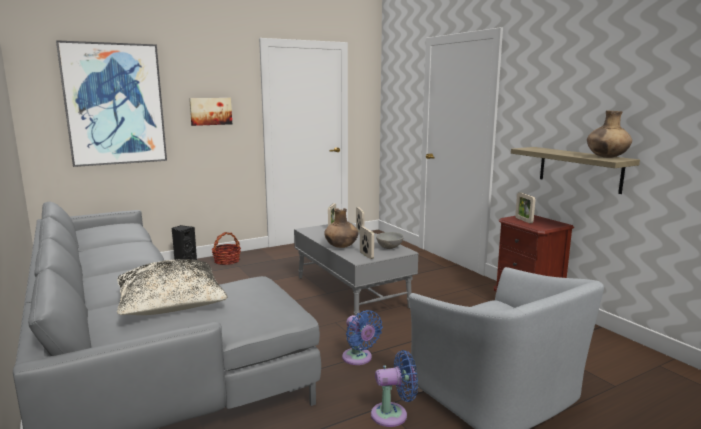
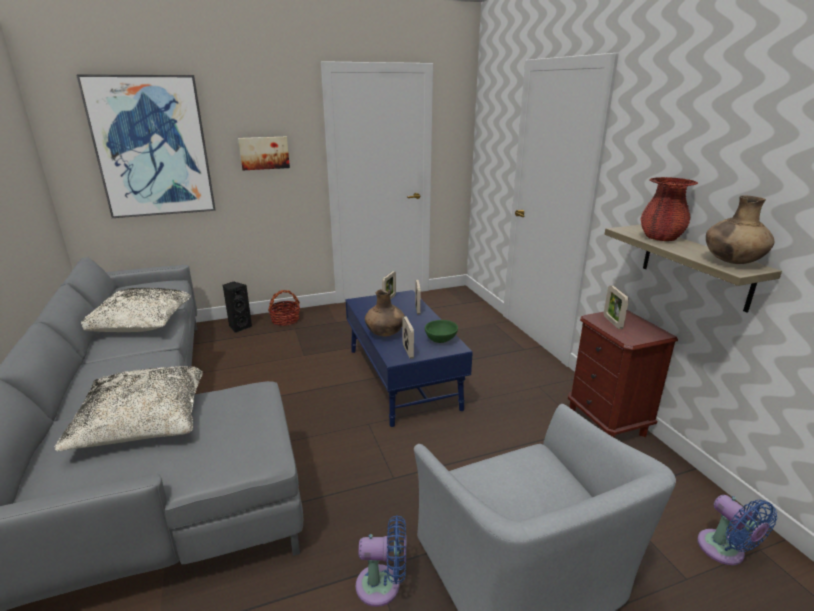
camera: 10 degrees right, 10 degrees up
grey coffee table [294,221,418,317] -> blue coffee table [345,290,473,427]
blue fan [342,310,383,365] -> blue fan moved to [697,495,777,565]
grey bowl [376,232,404,249] -> green bowl [425,320,458,343]
none -> beige pillow [81,288,190,332]
none -> red vase [641,177,698,241]

